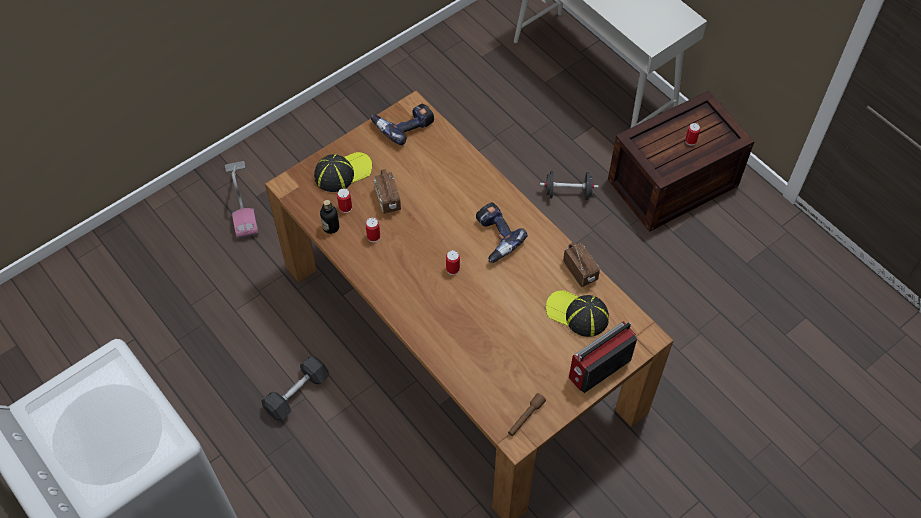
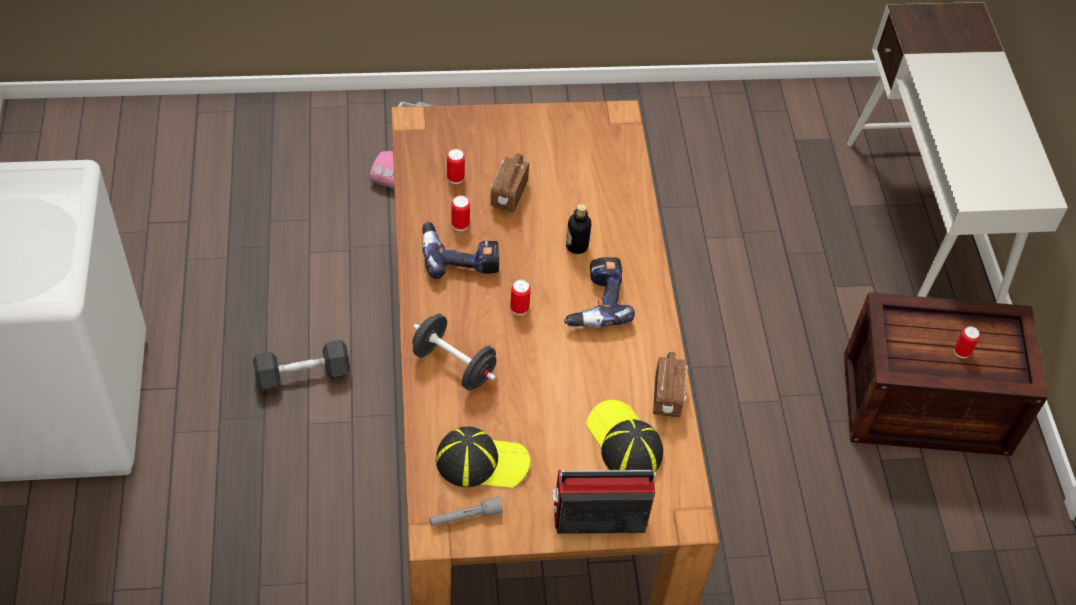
camera: 30 degrees right, 5 degrees down
cap [314,152,372,192] -> cap moved to [436,427,530,488]
bottle [320,200,339,234] -> bottle moved to [566,204,591,254]
power drill [371,104,434,145] -> power drill moved to [422,222,499,279]
brown flashlight [508,393,546,436] -> grey flashlight [430,496,503,526]
black dumbbell [540,171,599,200] -> black dumbbell moved to [412,314,496,390]

